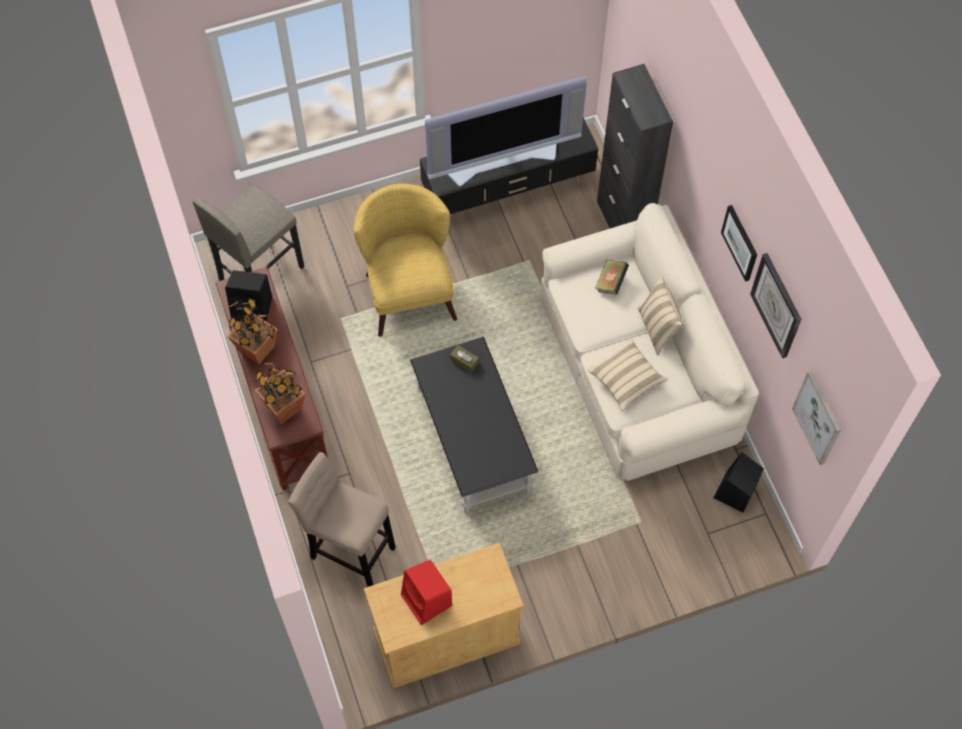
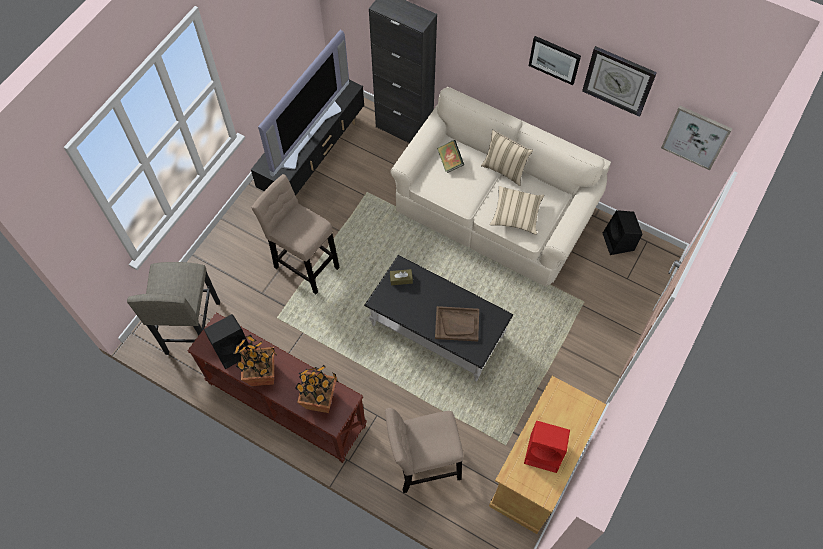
camera: 40 degrees left, 0 degrees up
yellow armchair [354,184,457,337] -> beige stool [251,174,340,294]
none -> brown tray [435,306,479,342]

